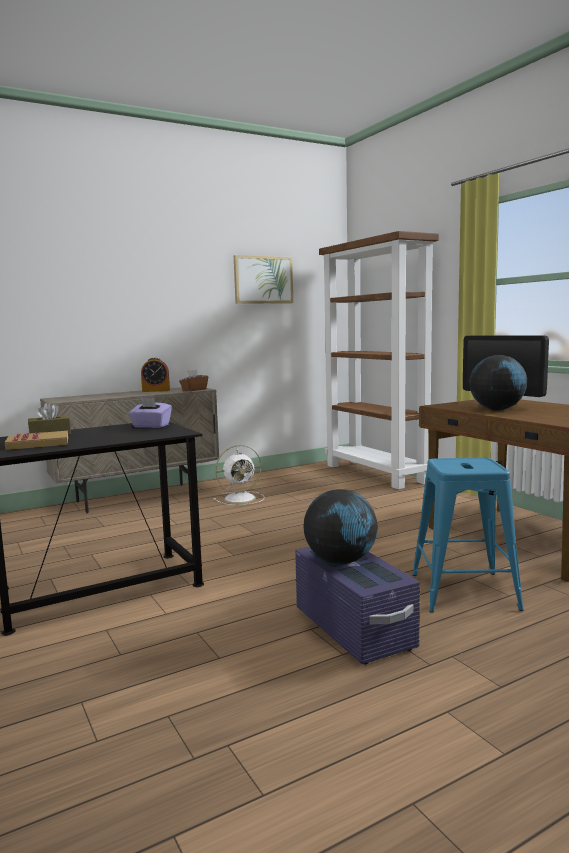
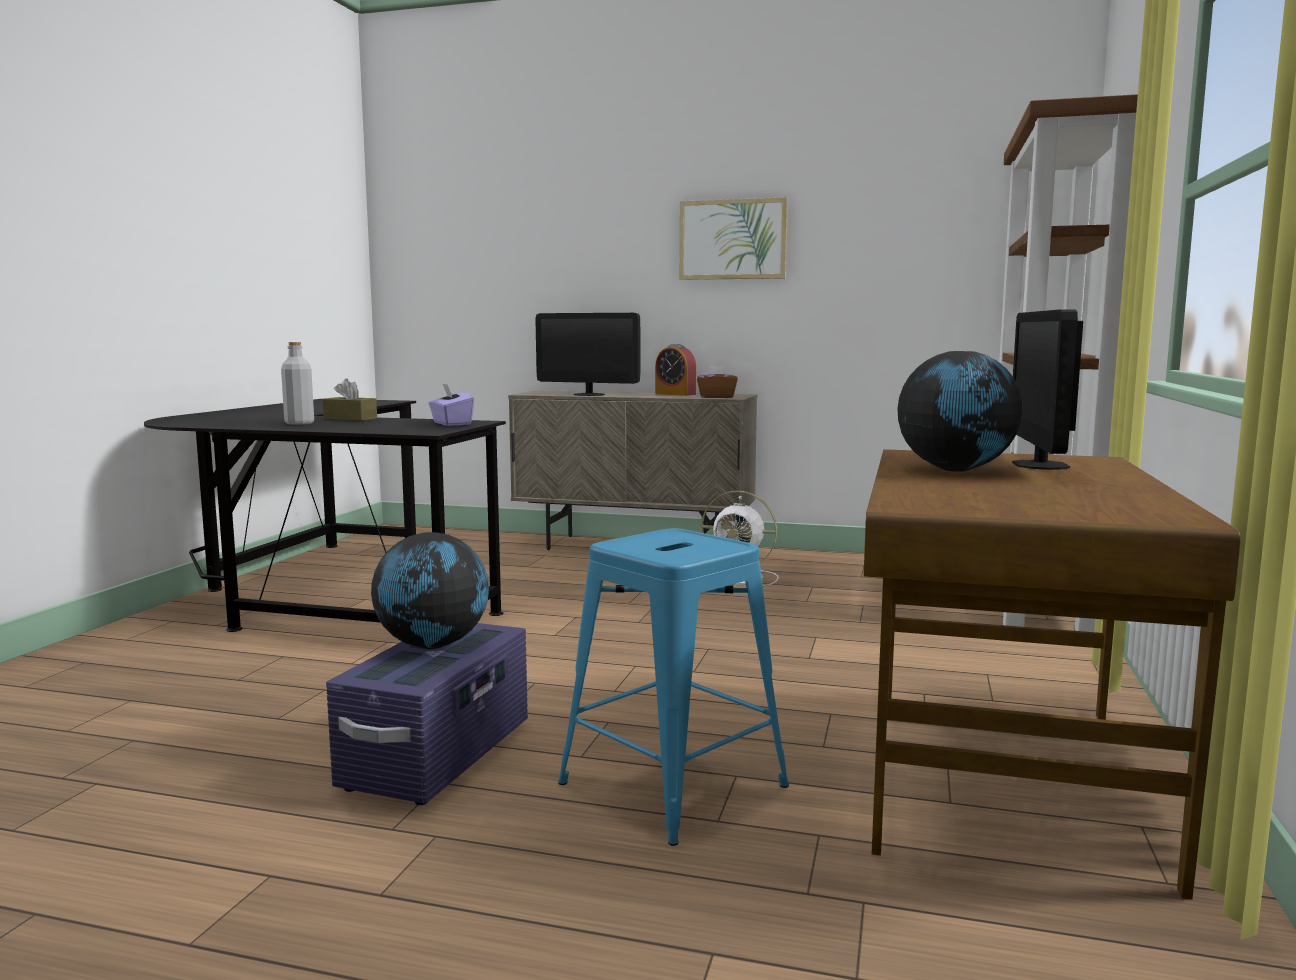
camera: 45 degrees right, 0 degrees up
book [5,431,68,450] -> grey bottle [281,342,314,425]
picture [234,255,293,304] -> picture moved to [679,197,788,280]
none -> monitor [535,313,640,396]

